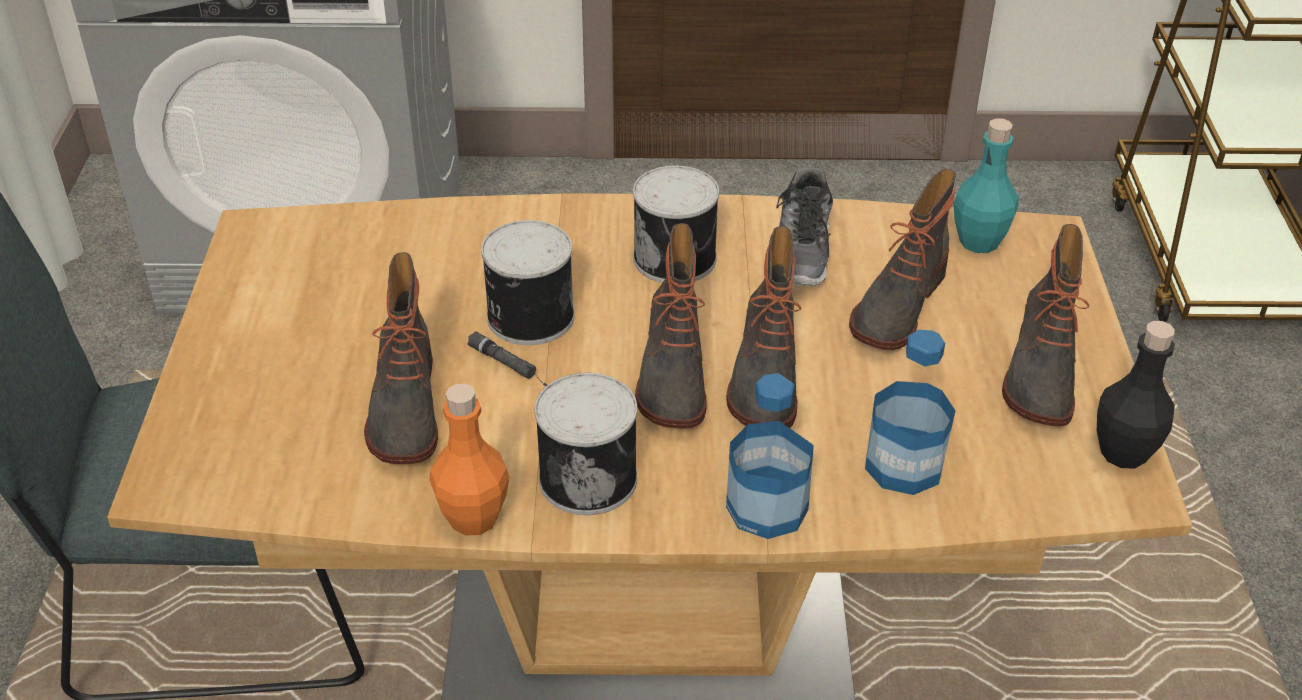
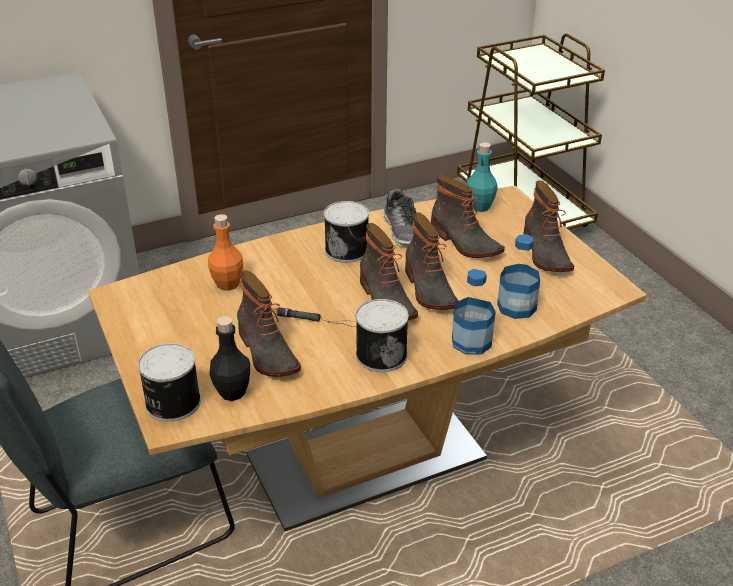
camera: 25 degrees left, 5 degrees down
orange bottle [429,384,509,535] -> orange bottle moved to [208,214,243,291]
can [481,220,575,345] -> can moved to [138,343,201,422]
boot [849,169,956,350] -> boot turned 45 degrees counterclockwise [431,175,505,258]
black bottle [1097,321,1175,469] -> black bottle moved to [209,316,250,401]

